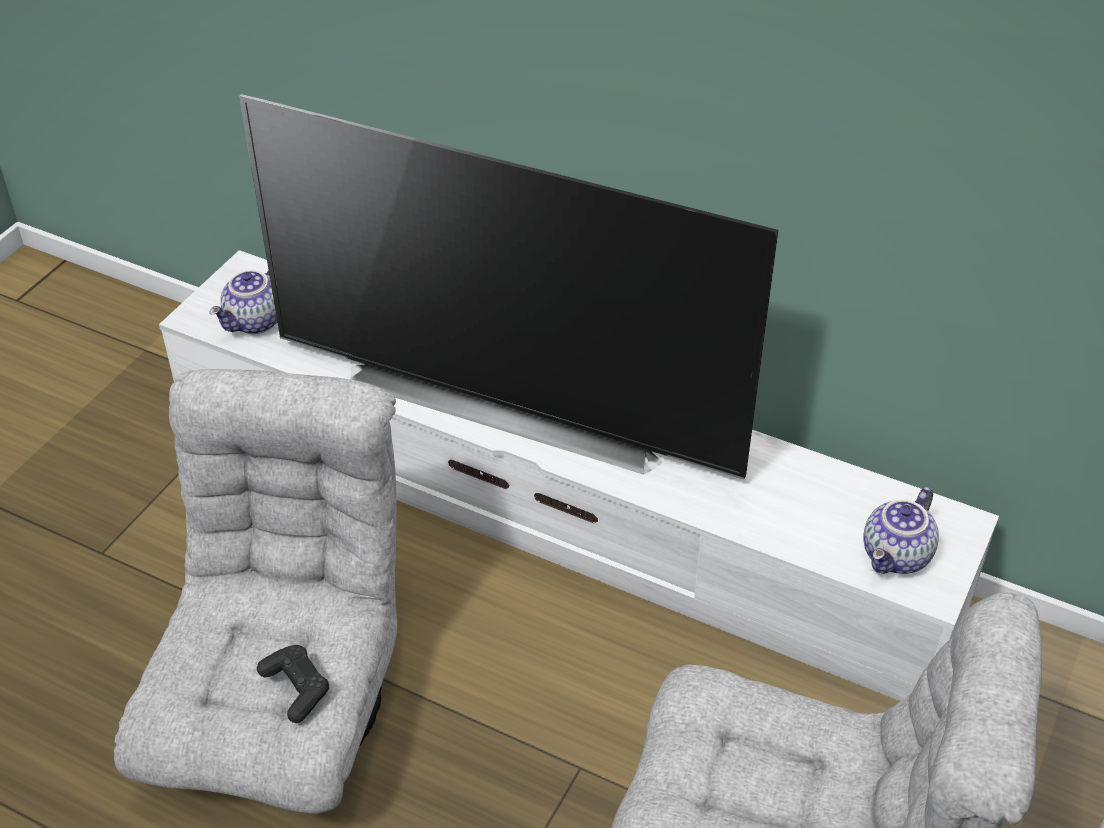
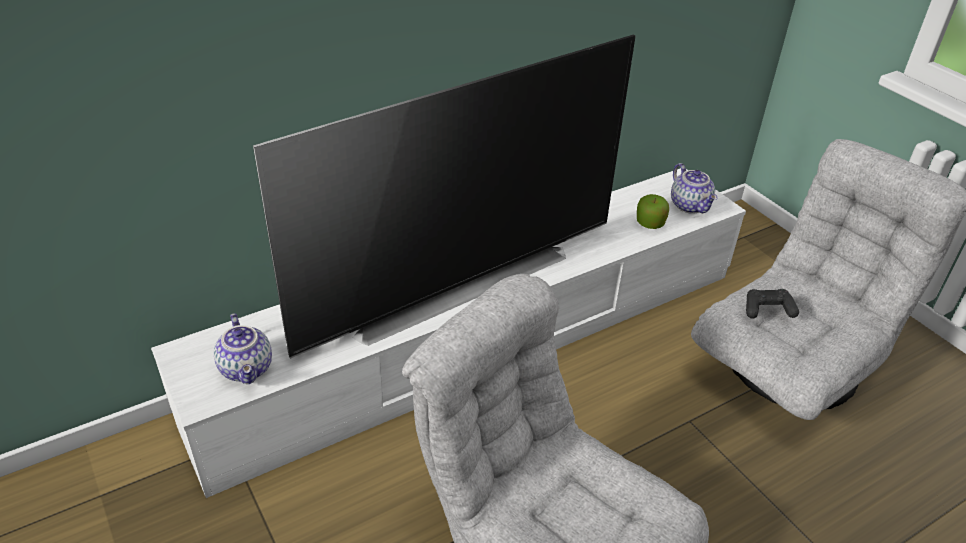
camera: 60 degrees left, 5 degrees down
black game controller [257,645,329,723] -> black game controller moved to [746,289,799,319]
none -> apple [637,194,669,229]

